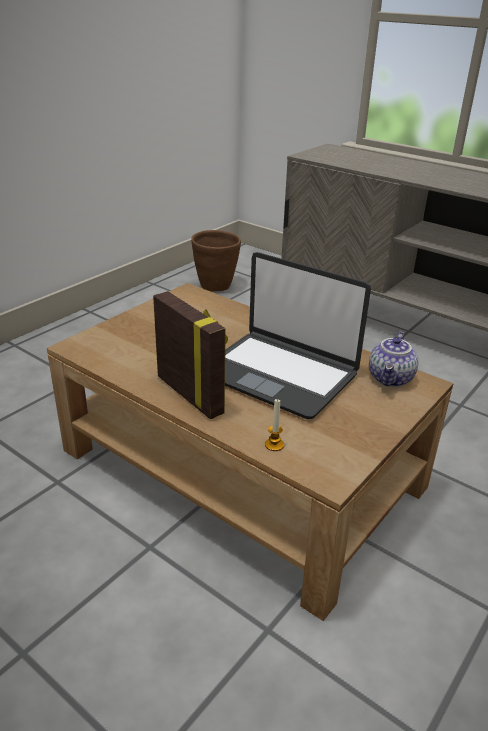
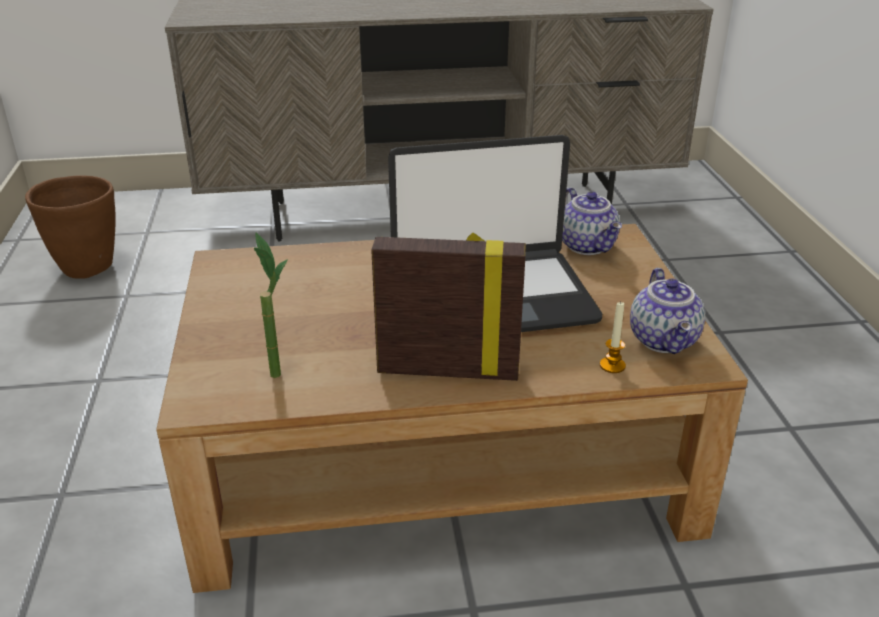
camera: 45 degrees left, 0 degrees up
none -> potted plant [254,233,287,378]
none -> teapot [630,268,705,354]

